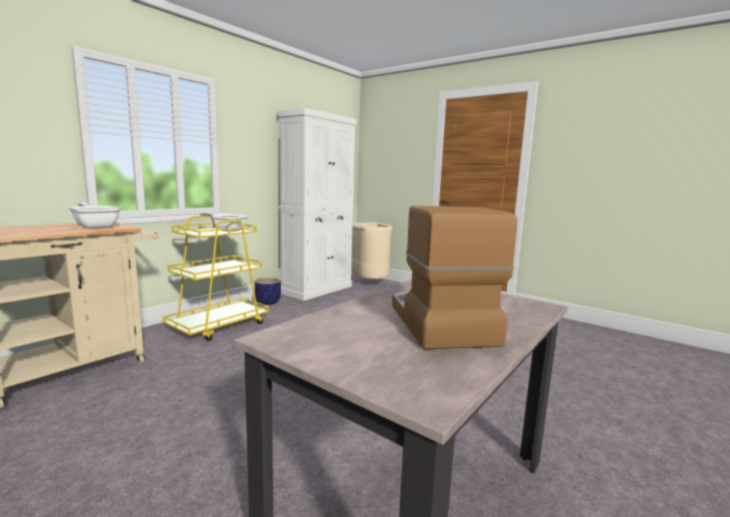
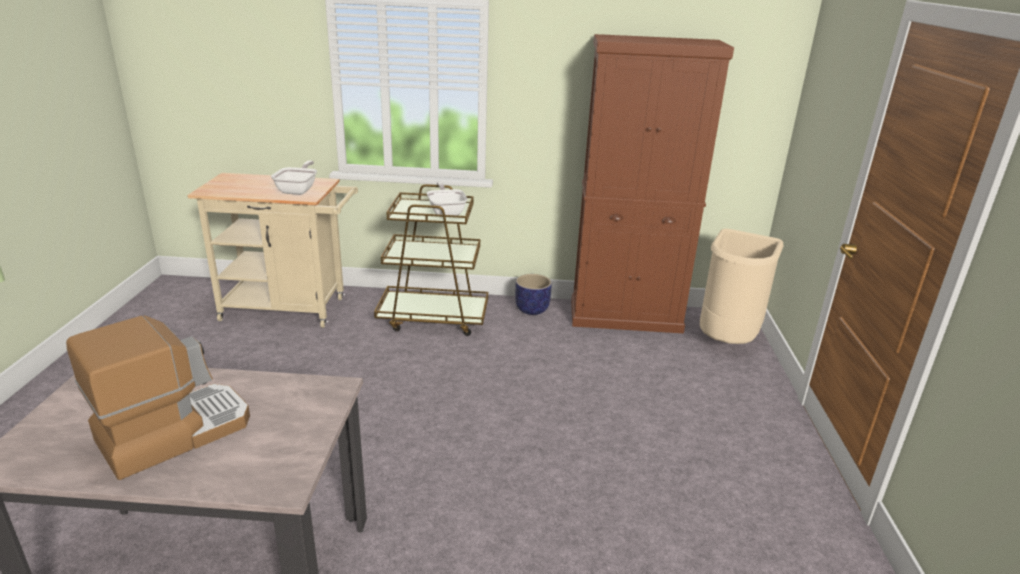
camera: 55 degrees right, 15 degrees up
yellow cart [163,216,269,341] -> brown cart [374,184,488,336]
white cabinet [277,108,357,301] -> brown cabinet [571,34,734,334]

